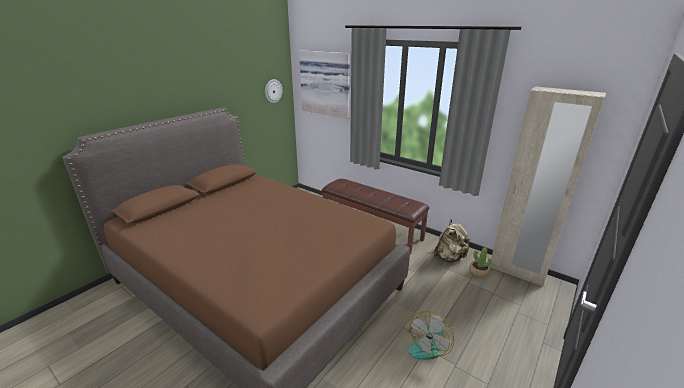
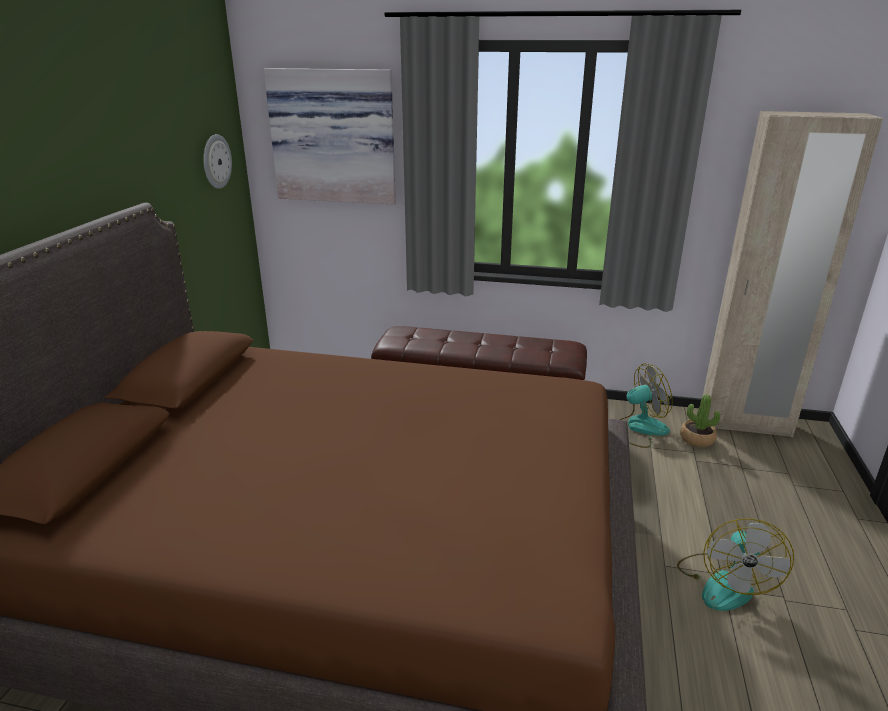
camera: 25 degrees left, 0 degrees up
beige backpack [434,220,470,262] -> fan [620,363,673,448]

